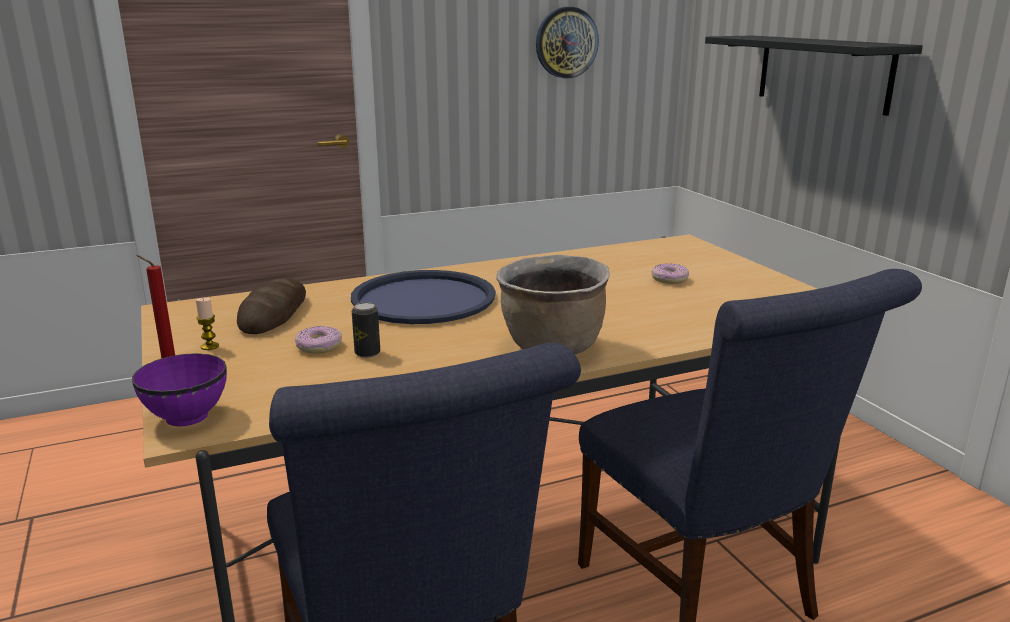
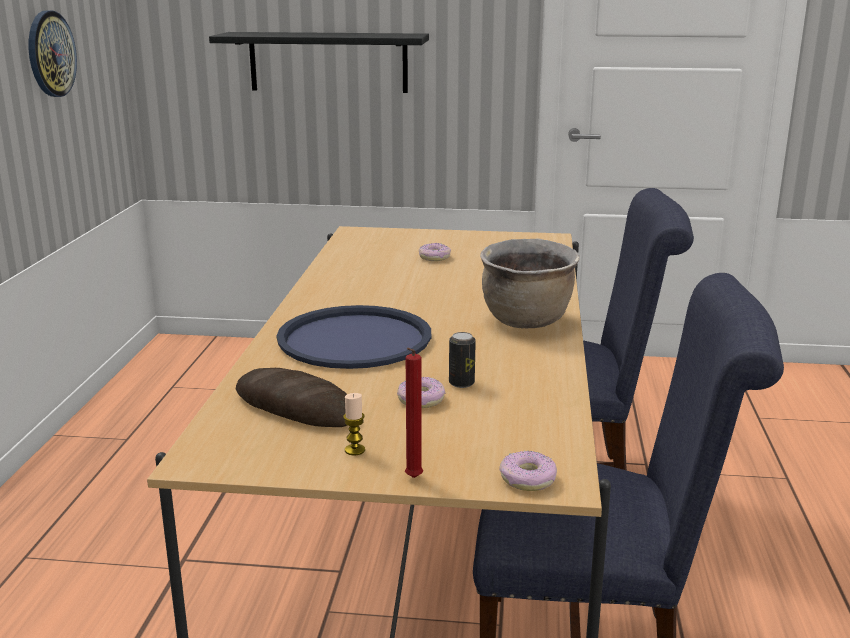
camera: 60 degrees left, 0 degrees up
purple bowl [132,353,227,427] -> donut [499,451,557,491]

